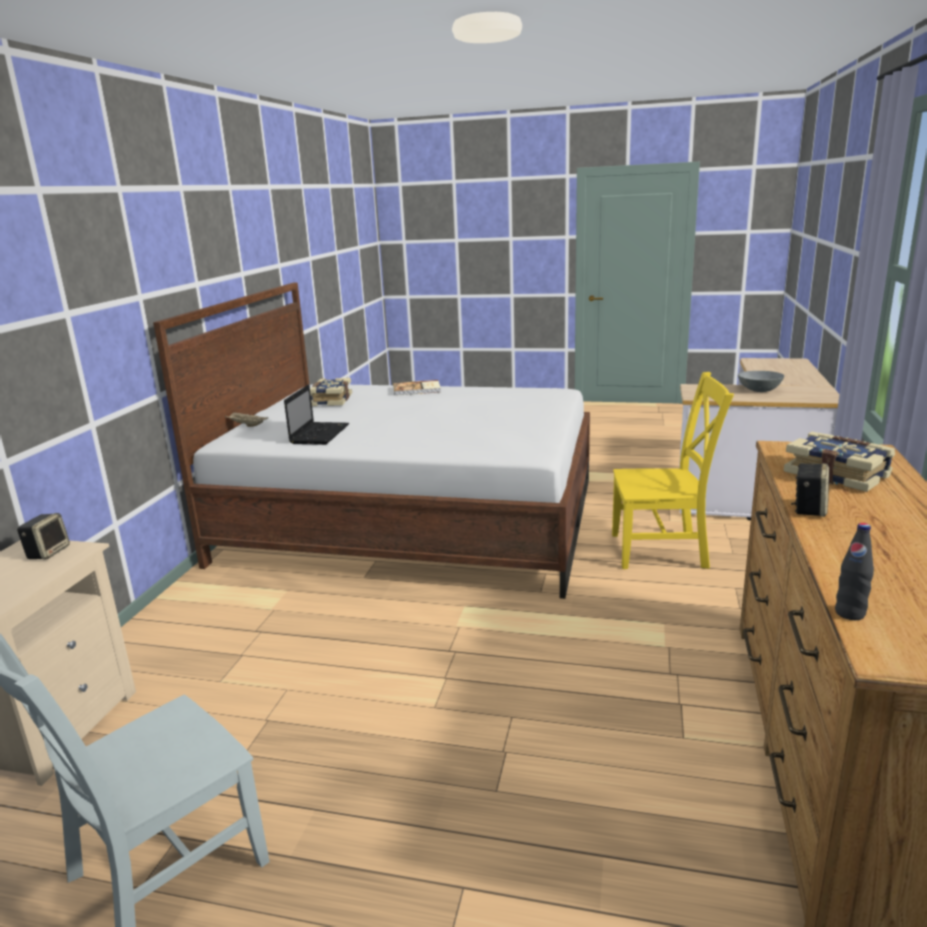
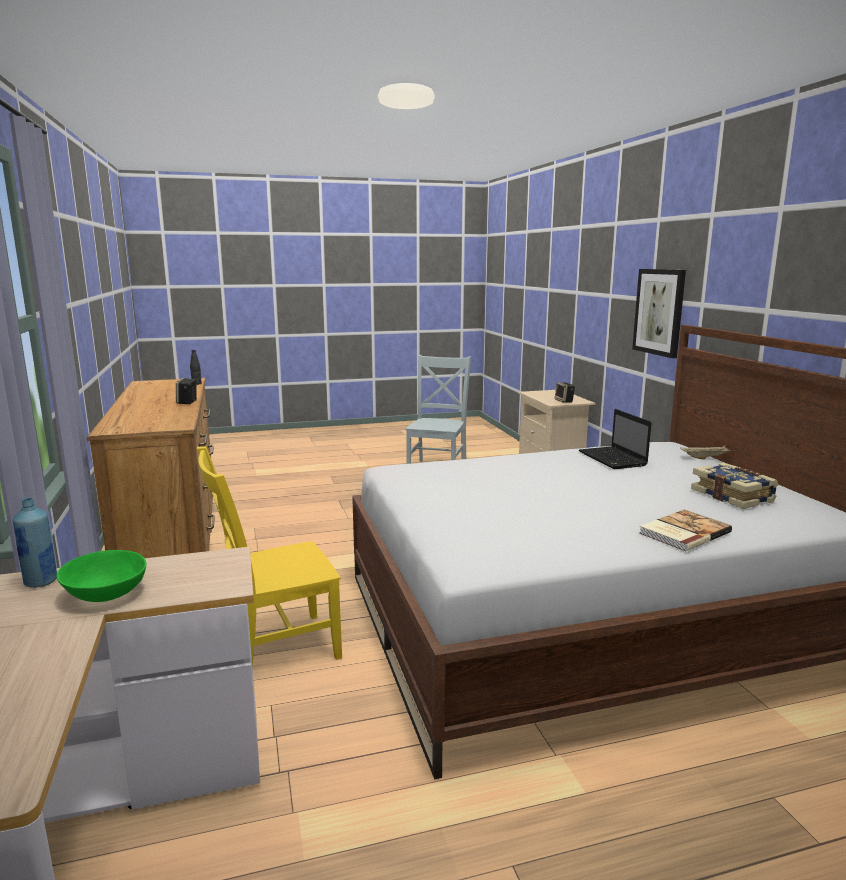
camera: 150 degrees right, 5 degrees down
grey bowl [738,371,784,392] -> green bowl [56,550,147,602]
book [784,432,895,492] -> none
none -> blue bottle [13,497,57,588]
none -> picture [632,269,686,358]

